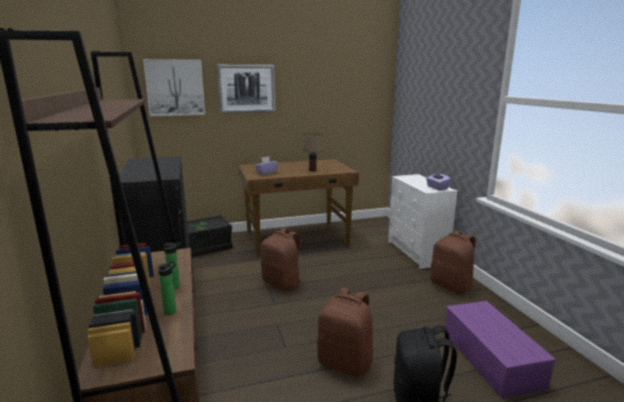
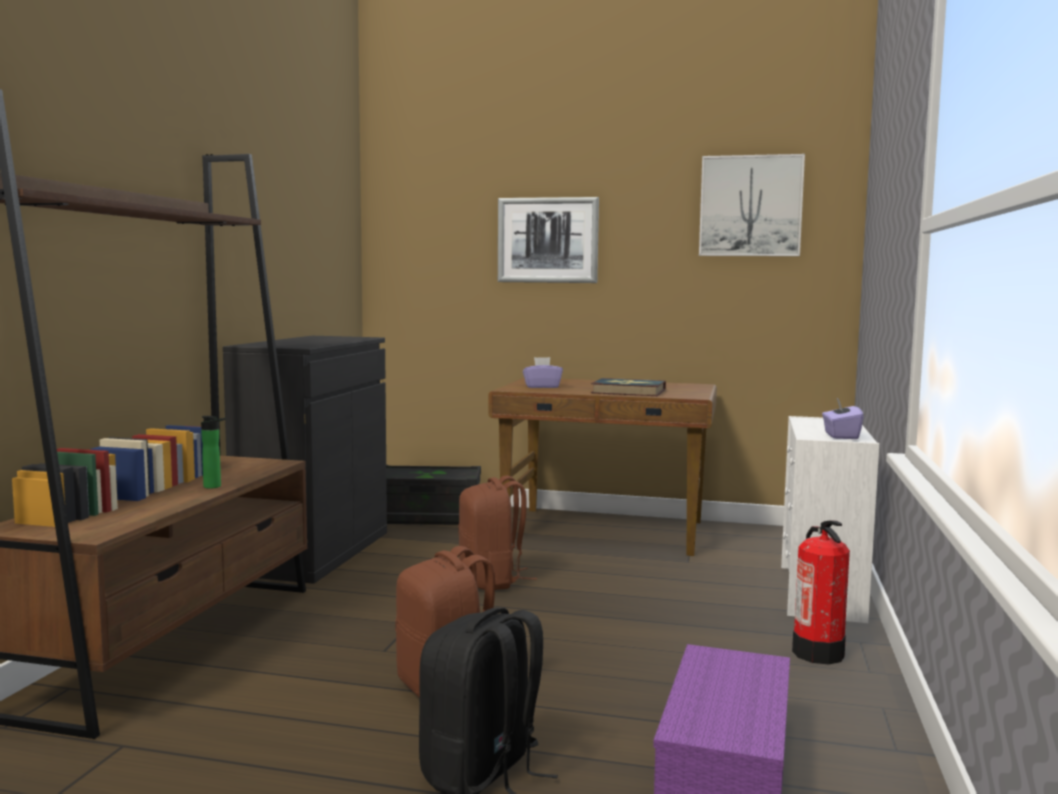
camera: 30 degrees right, 10 degrees down
picture [143,59,205,116] -> picture moved to [699,154,805,256]
bottle [158,261,176,315] -> none
table lamp [302,133,323,172] -> book [591,378,666,396]
brown backpack [431,230,476,294] -> fire extinguisher [792,521,850,665]

